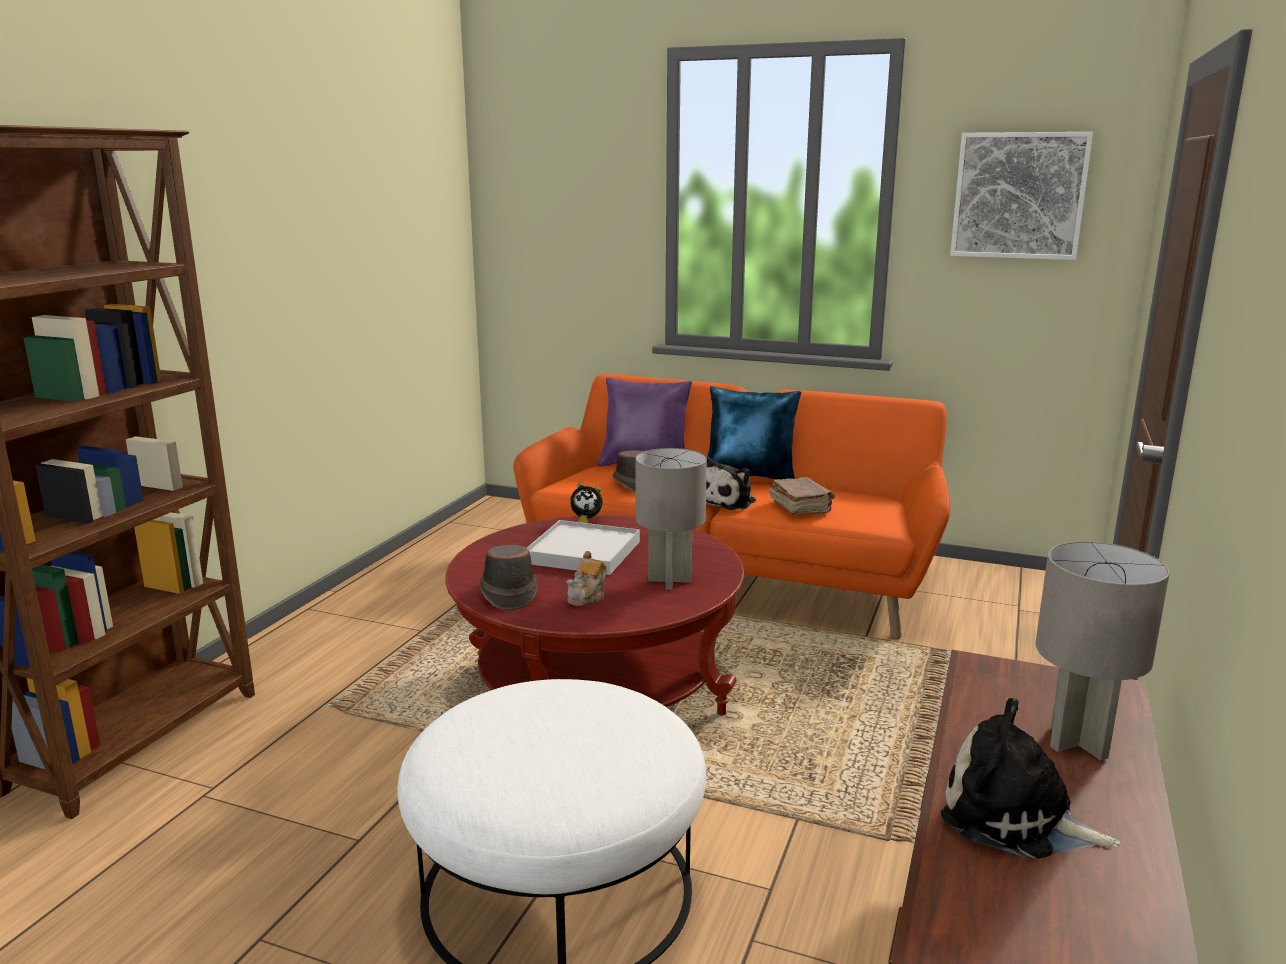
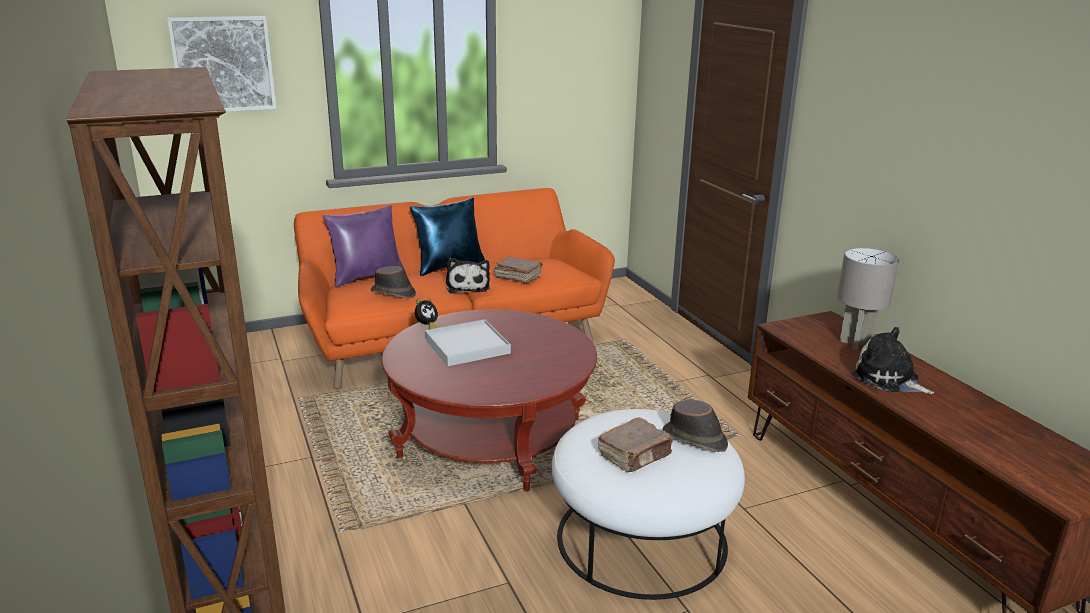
camera: 45 degrees left, 5 degrees up
brown hat [480,545,538,611] -> brown hat moved to [663,400,728,452]
teapot [566,551,607,606] -> none
grey table lamp [635,448,707,590] -> none
plush toy [941,698,1120,859] -> plush toy turned 60 degrees clockwise [852,327,934,394]
picture [950,132,1093,260] -> picture moved to [167,16,276,112]
none -> brown book [598,418,673,472]

